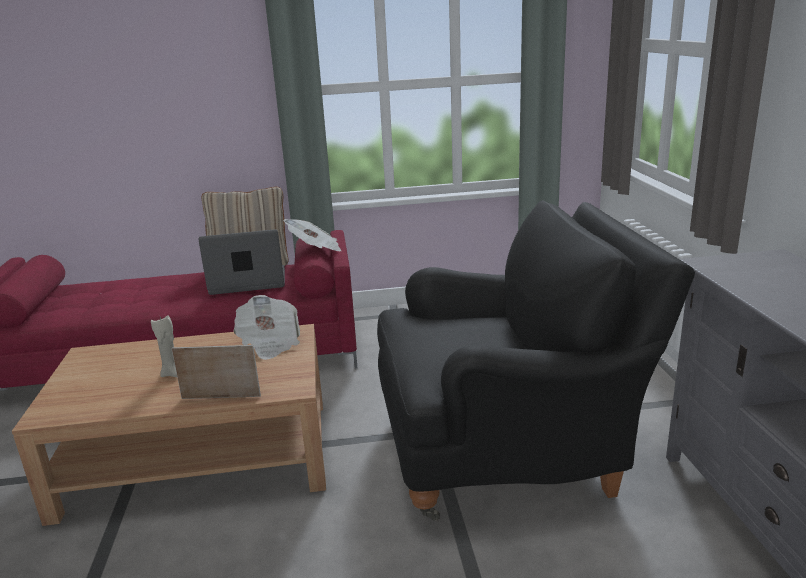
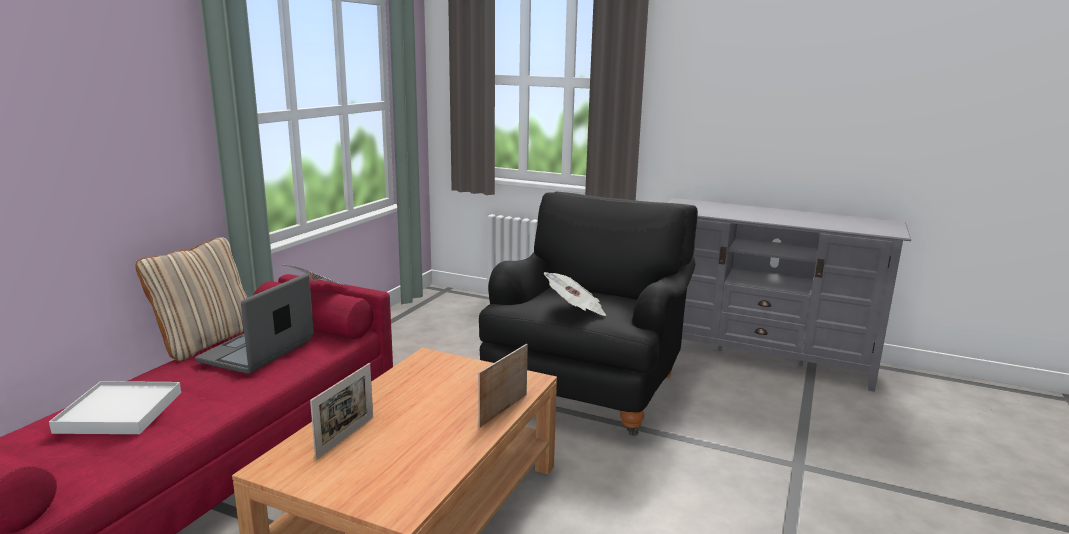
camera: 60 degrees left, 5 degrees down
beige candle [151,315,177,377] -> none
newspaper [233,295,300,360] -> newspaper moved to [544,272,607,316]
none -> white tray [49,381,181,434]
none -> picture frame [310,363,373,460]

